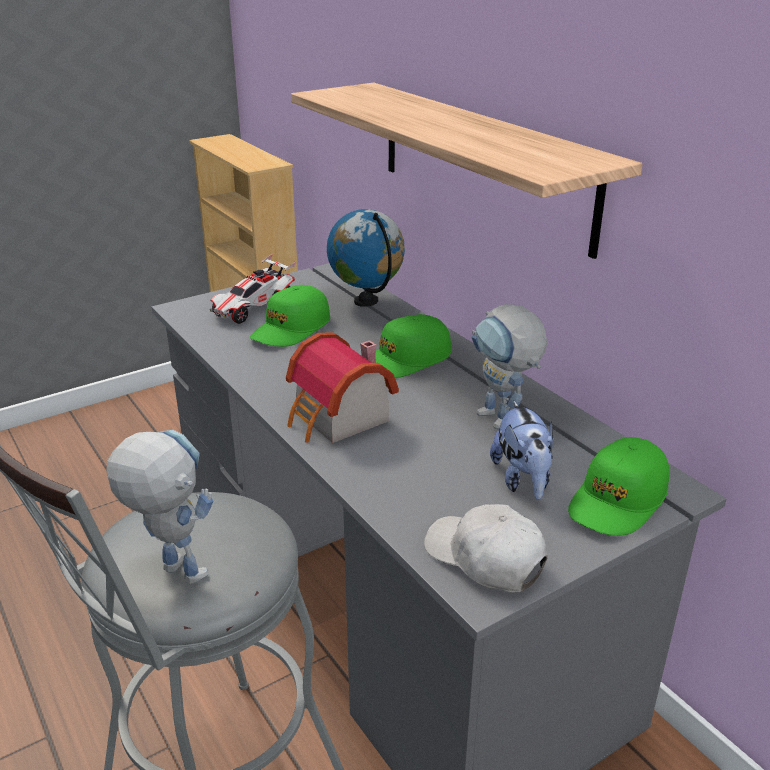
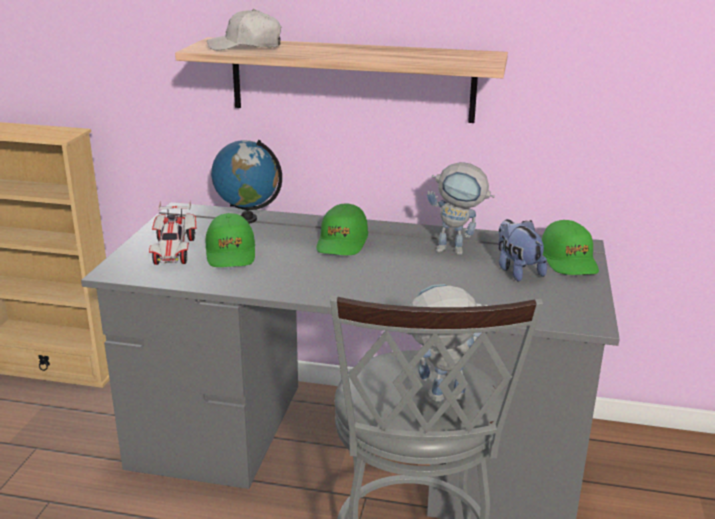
camera: 45 degrees left, 5 degrees down
toy house [286,332,399,443] -> none
white cap [424,504,548,593] -> white cap moved to [207,9,281,50]
plush toy [490,401,554,500] -> plush toy turned 150 degrees counterclockwise [498,219,547,282]

